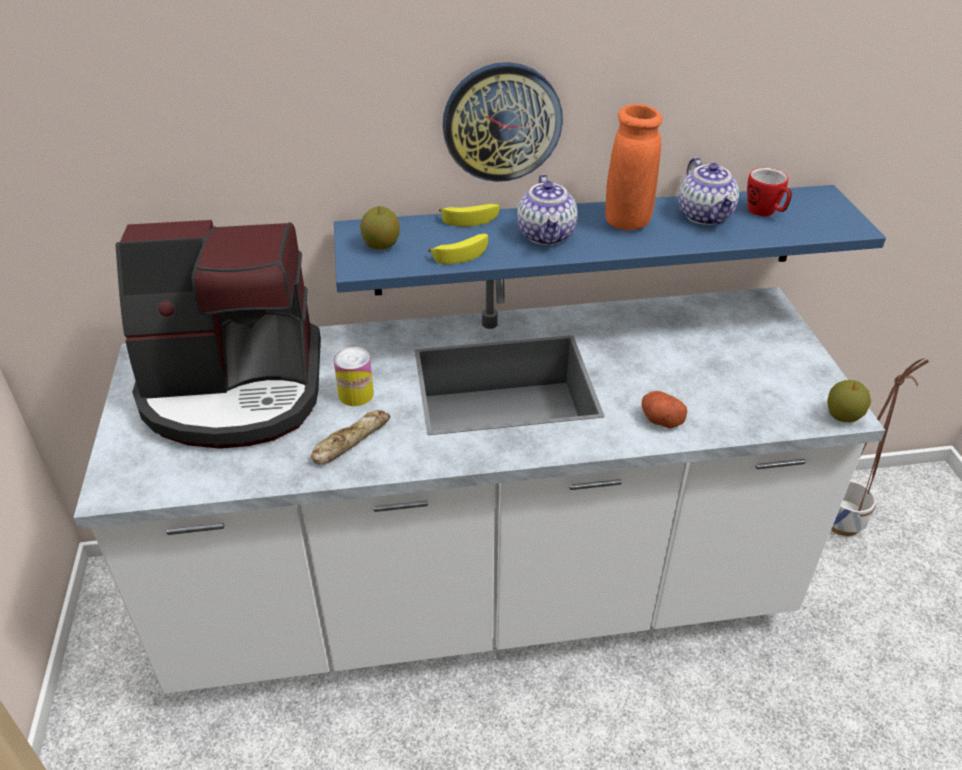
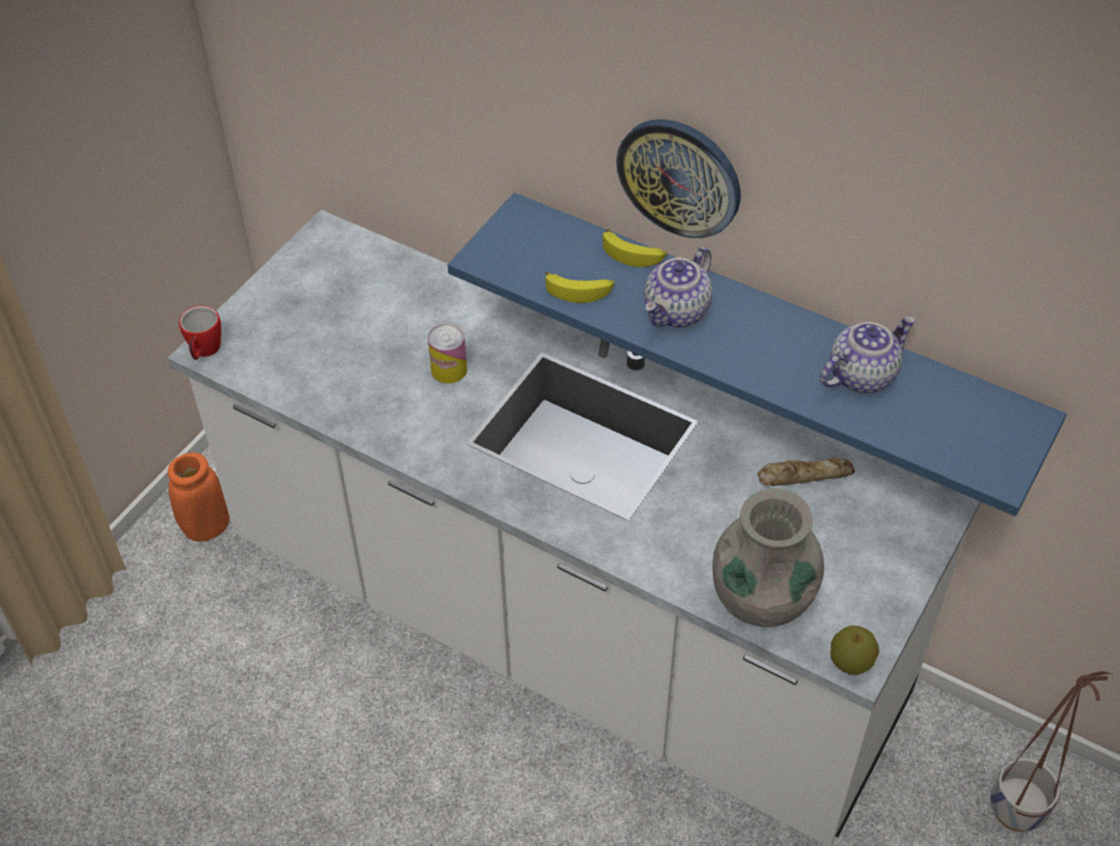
camera: 40 degrees right, 10 degrees up
coffee machine [115,220,321,449] -> none
bread [311,410,390,465] -> bread moved to [757,458,855,486]
apple [360,206,400,250] -> none
orange vase [605,104,663,230] -> orange vase moved to [168,453,230,542]
potato [642,391,687,428] -> none
teapot [679,157,739,225] -> teapot turned 150 degrees counterclockwise [820,316,916,393]
mug [747,168,792,216] -> mug moved to [179,306,221,360]
none -> grey vase [712,488,824,627]

